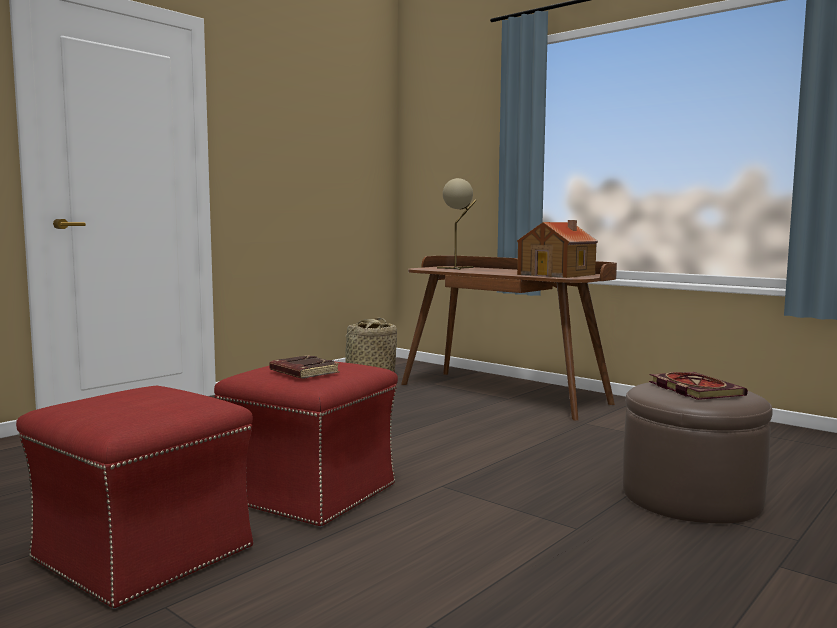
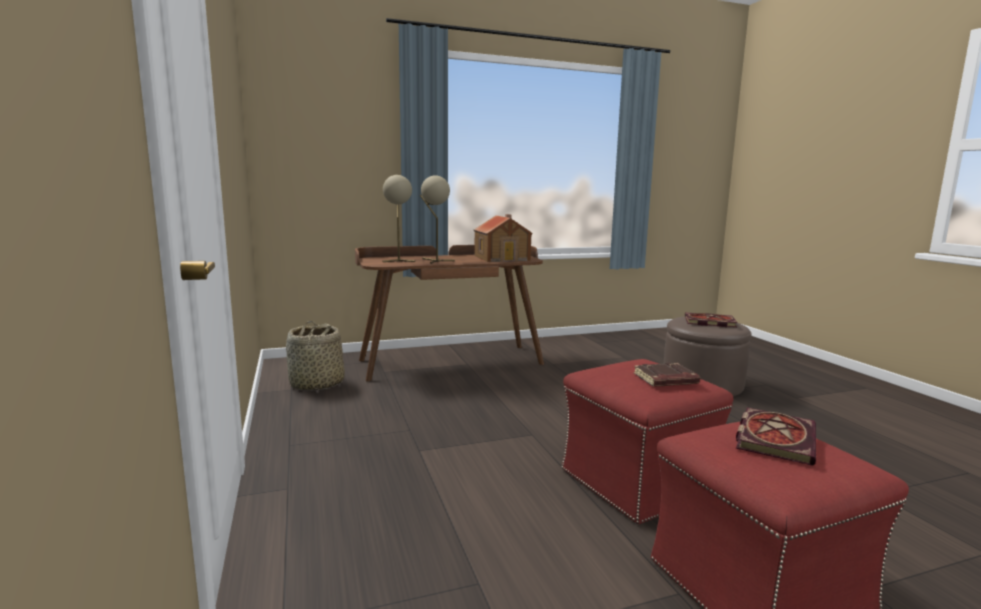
camera: 60 degrees left, 5 degrees up
none -> beige table lamp [420,175,455,264]
none -> book [736,407,816,466]

